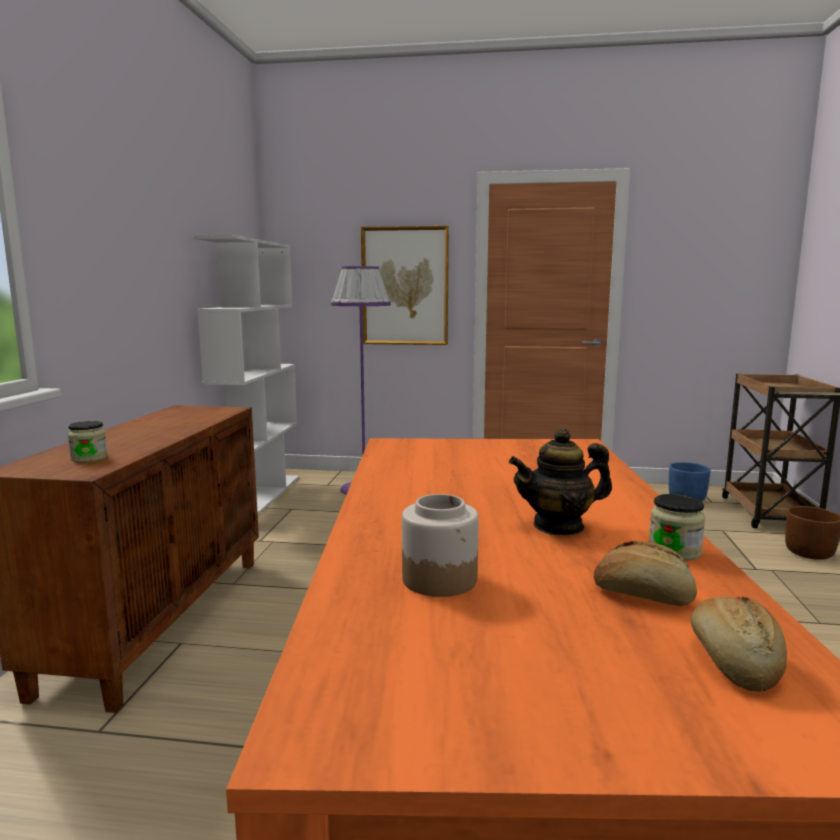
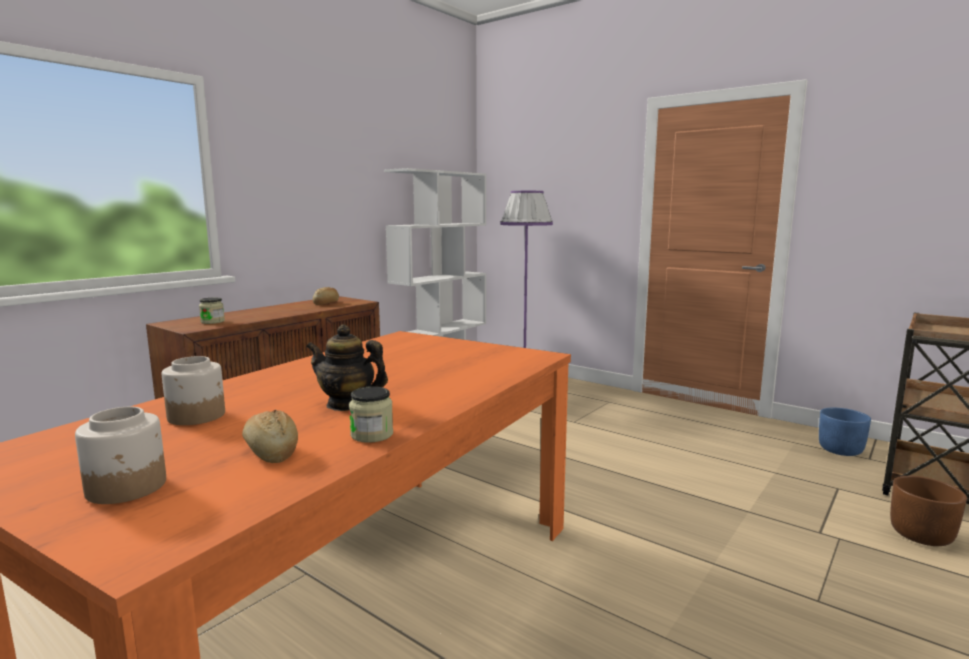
camera: 30 degrees right, 0 degrees up
picture [361,226,449,345] -> none
bread [691,596,787,692] -> bread moved to [313,287,339,305]
none -> jar [75,407,166,504]

